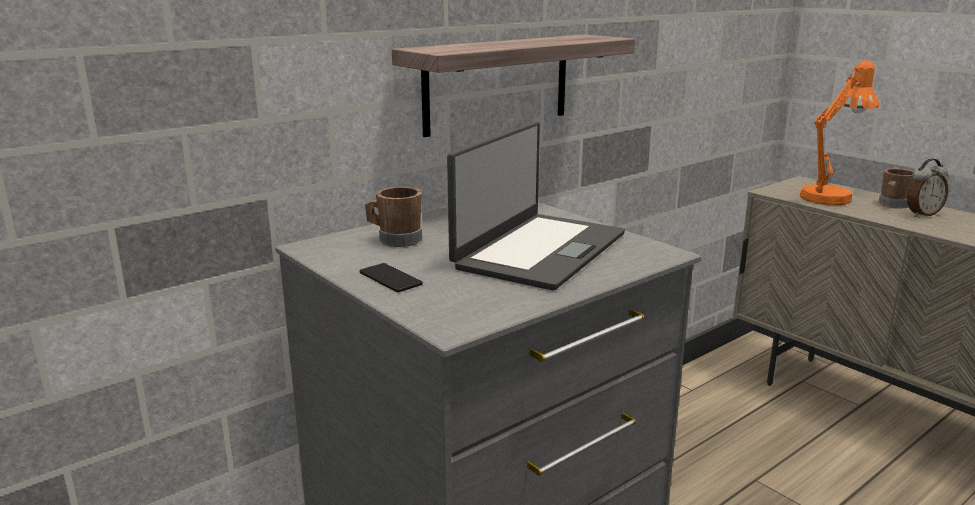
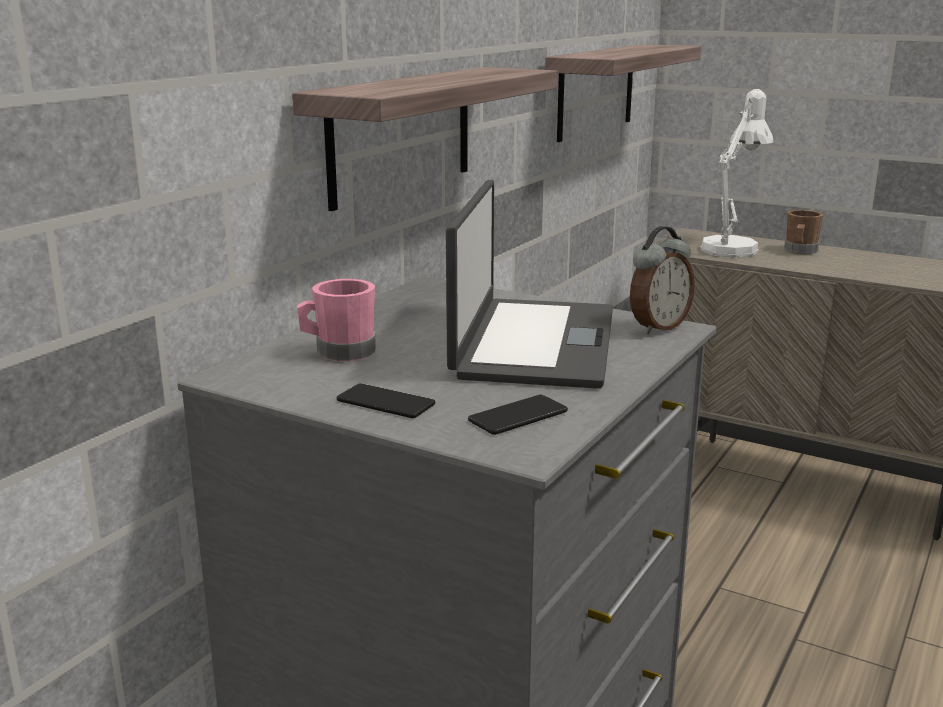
camera: 20 degrees left, 0 degrees up
brown mug [365,187,422,247] -> pink mug [297,279,376,361]
orange table lamp [800,60,879,205] -> white table lamp [700,89,774,258]
alarm clock [907,159,948,217] -> alarm clock moved to [630,226,695,334]
none -> phone [468,395,568,435]
none -> shelf [545,44,701,142]

